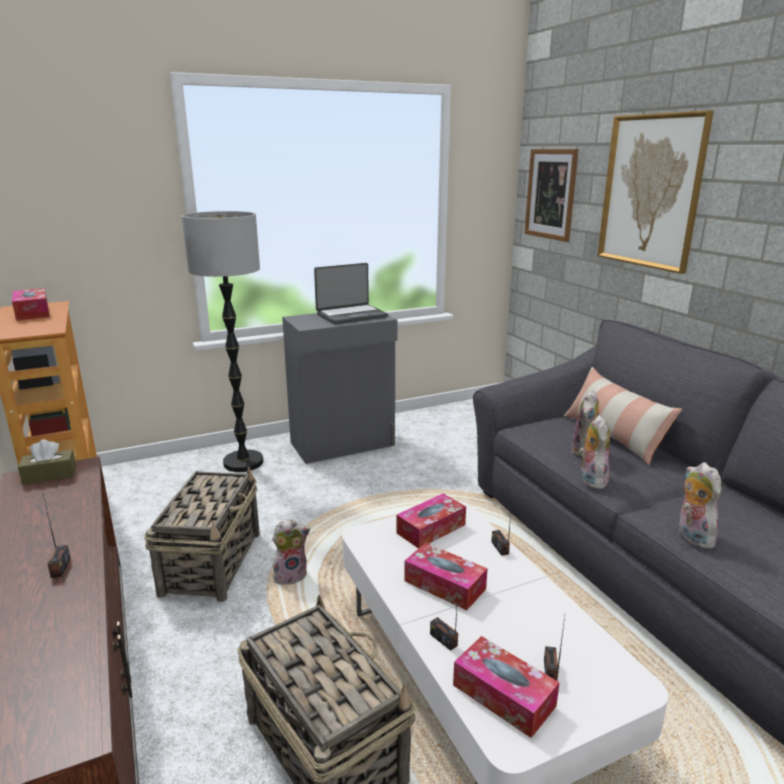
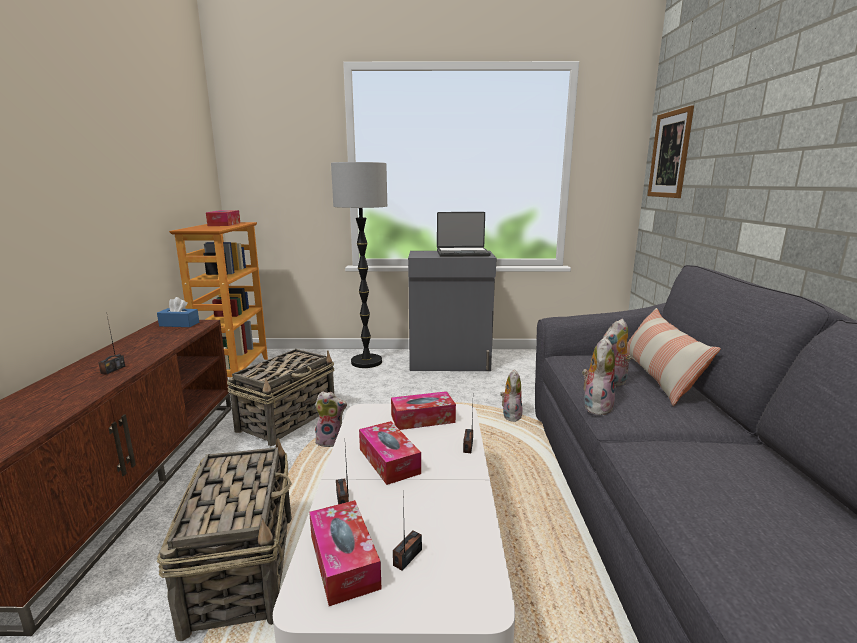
camera: 25 degrees right, 5 degrees down
brown tissue box [18,439,76,485] -> blue tissue box [157,297,199,327]
picture [597,110,714,274] -> none
plush toy [677,462,721,549] -> plush toy moved to [500,369,522,422]

